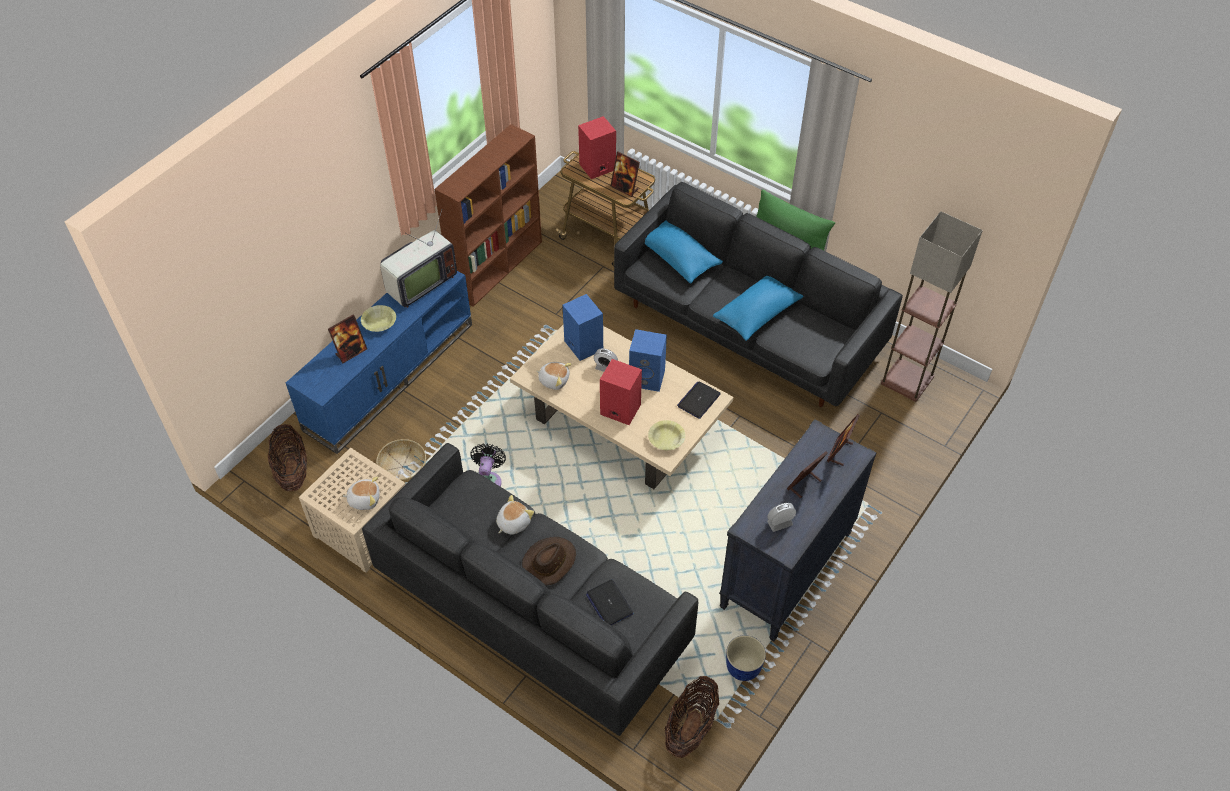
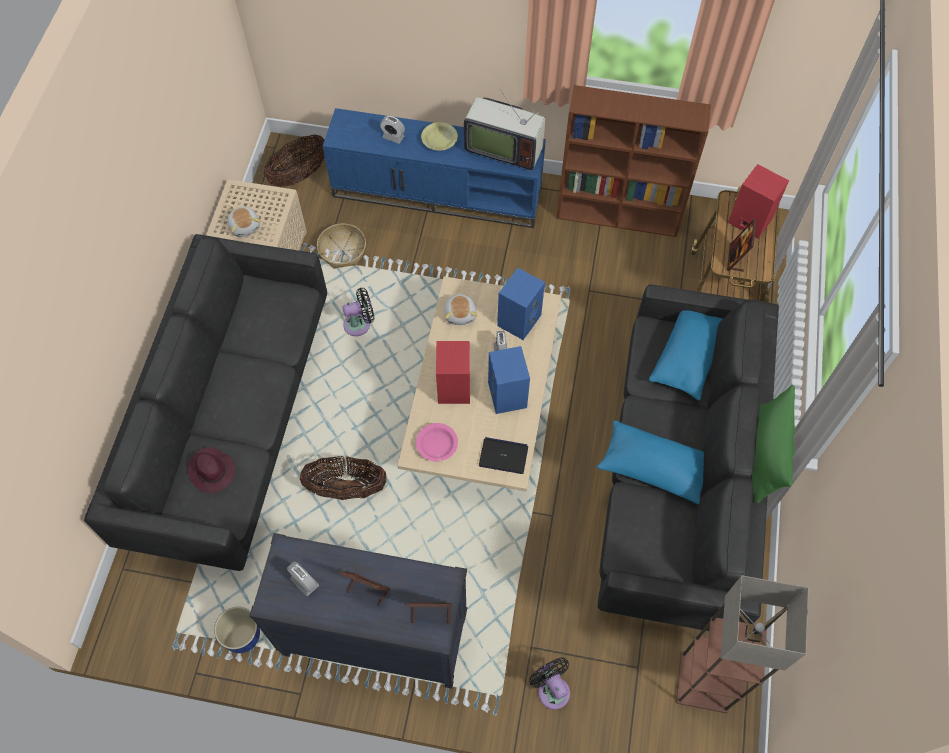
camera: 65 degrees right, 10 degrees up
picture frame [328,315,367,363] -> alarm clock [380,116,405,144]
plush toy [496,495,534,535] -> none
brown hat [522,537,576,585] -> none
laptop [586,579,634,625] -> purple hat [187,447,235,493]
yellow bowl [648,420,685,450] -> pink bowl [416,423,458,462]
basket [664,676,719,758] -> basket moved to [300,456,387,500]
none -> black fan [529,657,570,710]

